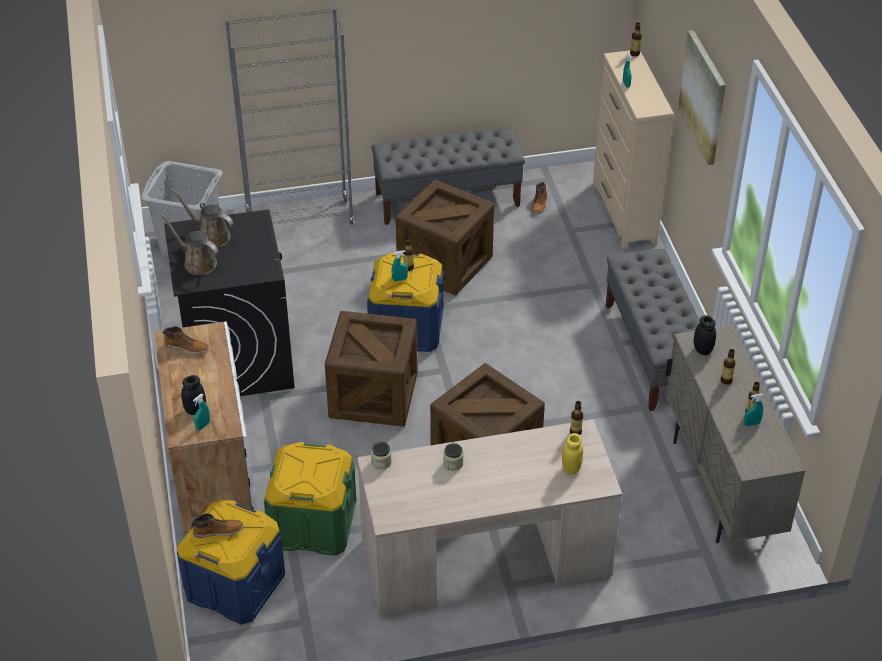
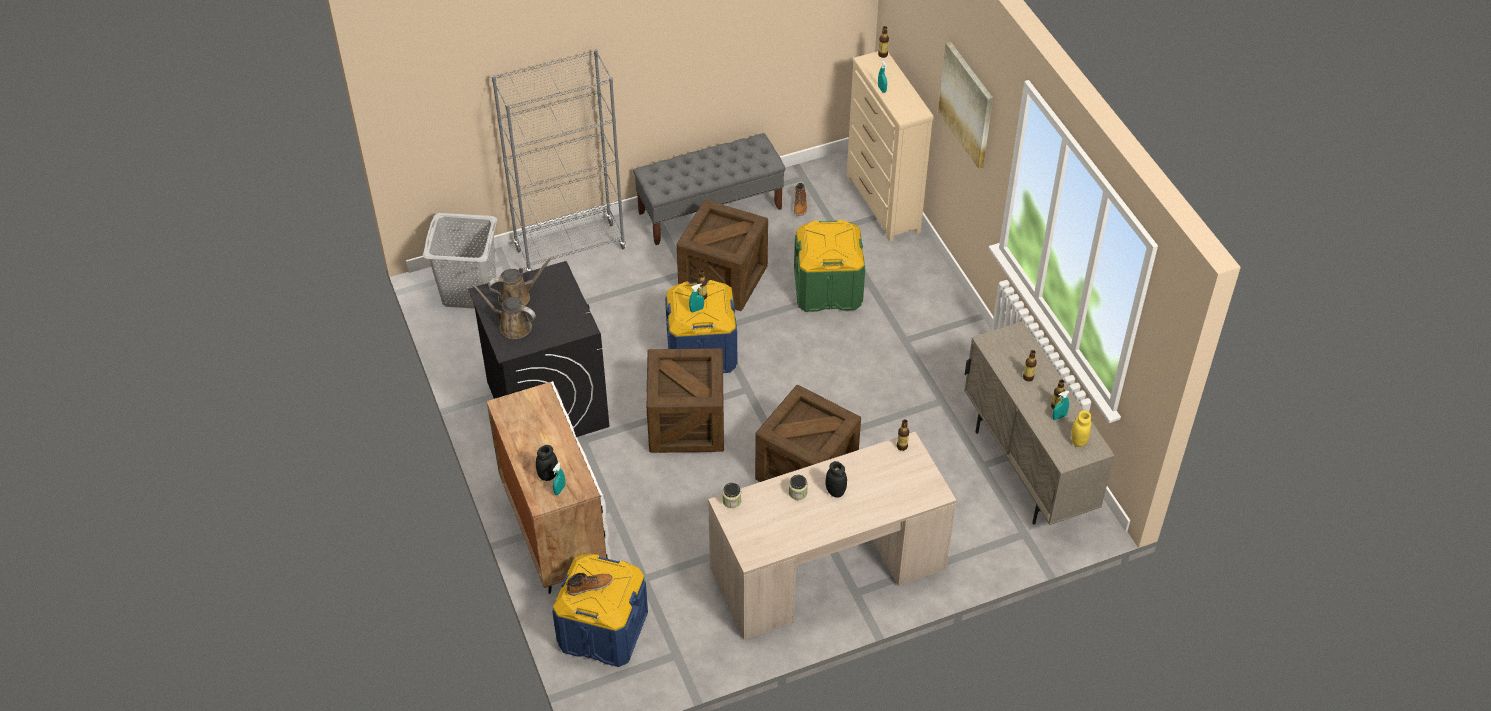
camera: 10 degrees left, 5 degrees up
boot [163,326,209,354] -> none
brown watering can [172,189,234,248] -> brown watering can turned 135 degrees clockwise [488,256,554,306]
green storage box [264,442,356,556] -> green storage box moved to [794,219,865,312]
yellow jar [562,433,583,475] -> yellow jar moved to [1071,410,1091,447]
grey bench [606,249,700,411] -> none
black jar [694,315,716,355] -> black jar moved to [826,461,847,498]

